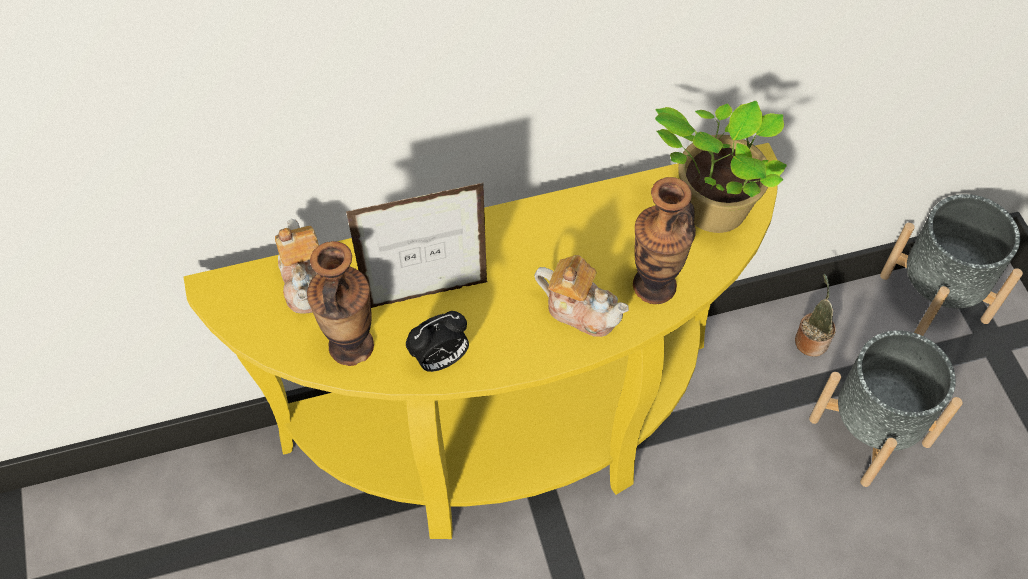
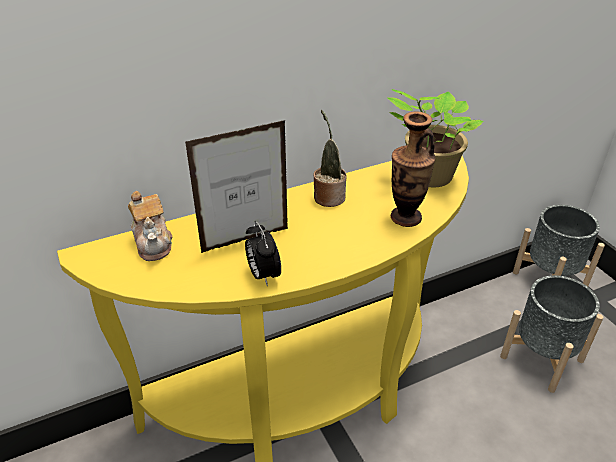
camera: 10 degrees left, 20 degrees down
vase [307,241,374,366] -> none
alarm clock [406,311,469,372] -> alarm clock turned 105 degrees clockwise [245,222,281,286]
teapot [534,255,629,337] -> none
potted plant [795,274,836,356] -> potted plant moved to [313,110,347,207]

